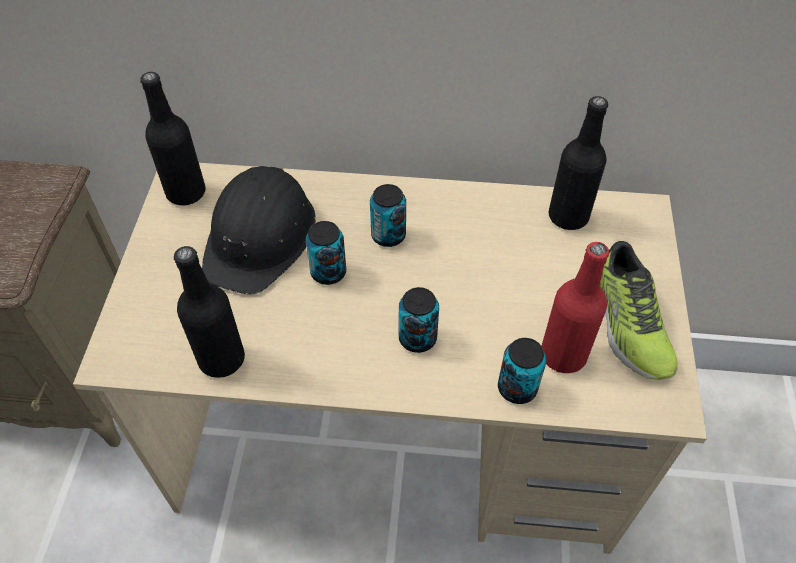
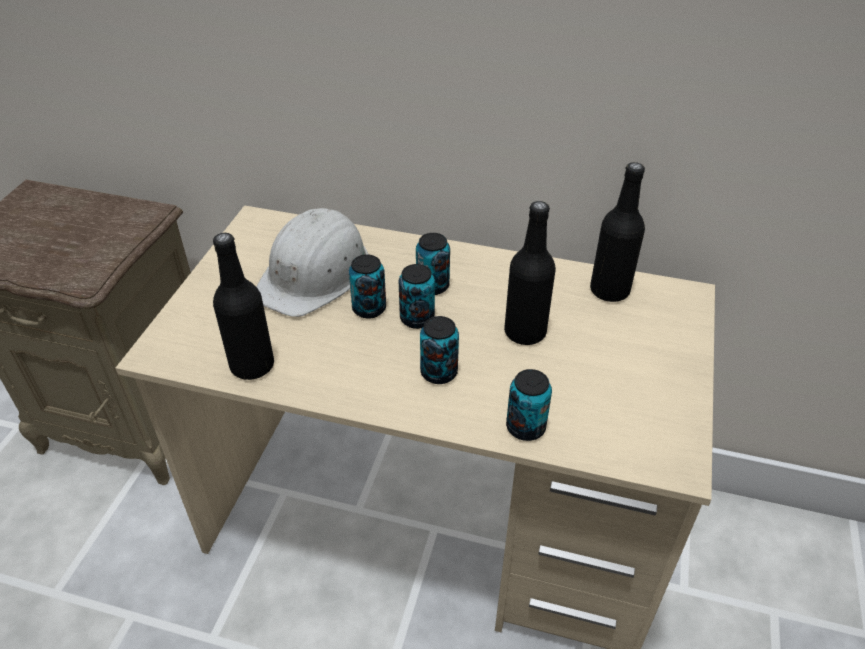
camera: 10 degrees right, 10 degrees down
black bottle [140,72,206,205] -> black bottle moved to [504,201,556,345]
black hard hat [202,166,316,294] -> white hard hat [257,208,368,317]
red bottle [542,242,609,373] -> none
shoe [600,241,677,380] -> none
none -> can [398,264,435,329]

